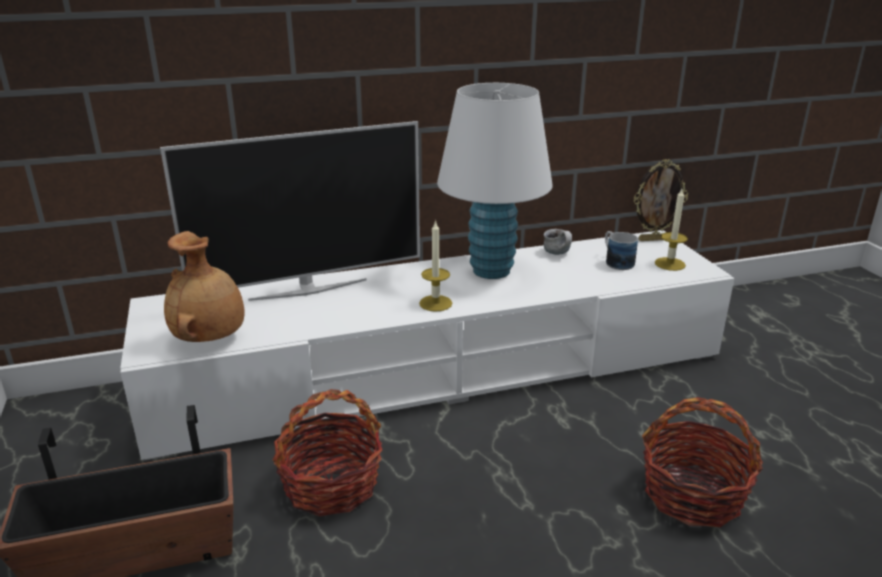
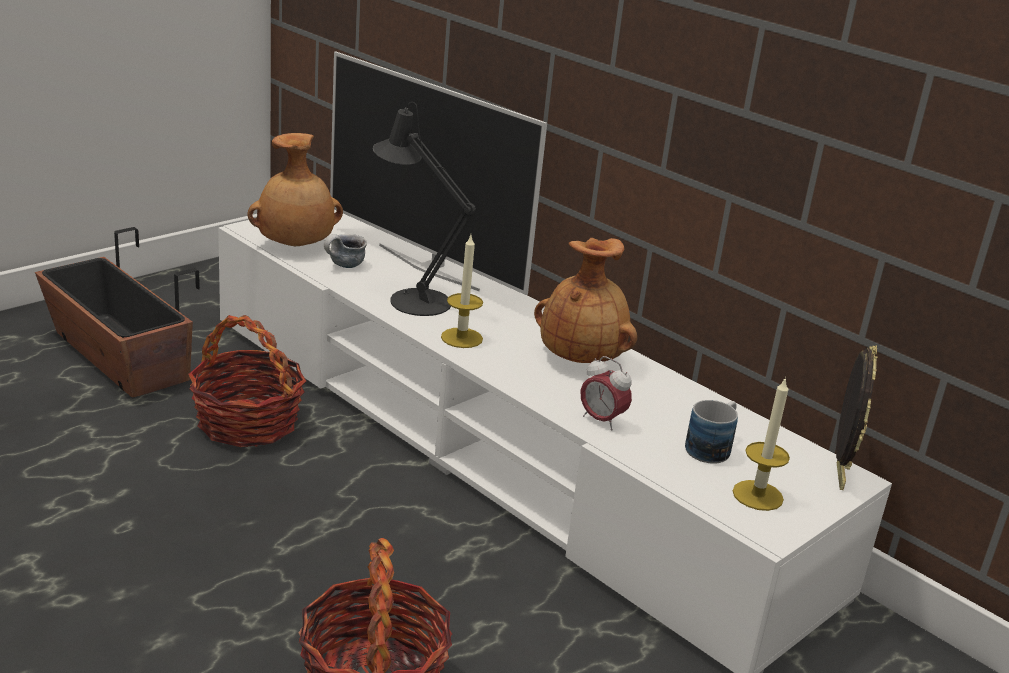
camera: 60 degrees right, 0 degrees up
white table lamp [437,83,552,279] -> brown vase [534,238,637,363]
mug [544,229,572,255] -> mug moved to [324,234,367,268]
picture frame [634,159,688,241] -> picture frame turned 135 degrees counterclockwise [836,345,877,490]
none -> black table lamp [373,102,475,316]
none -> alarm clock [580,356,632,431]

